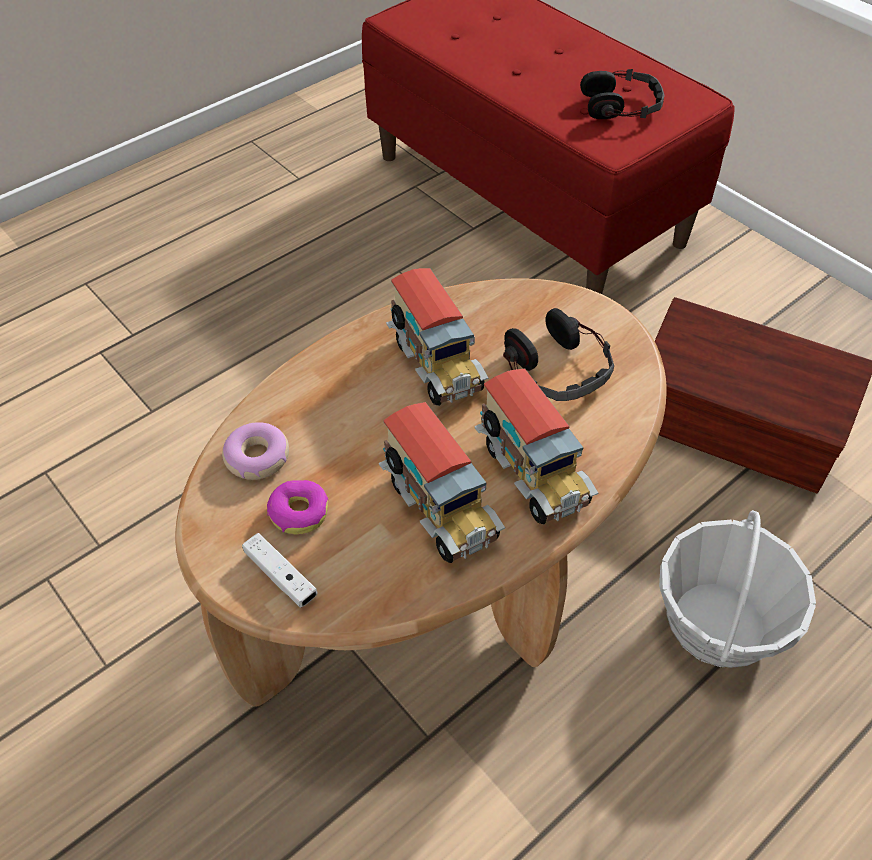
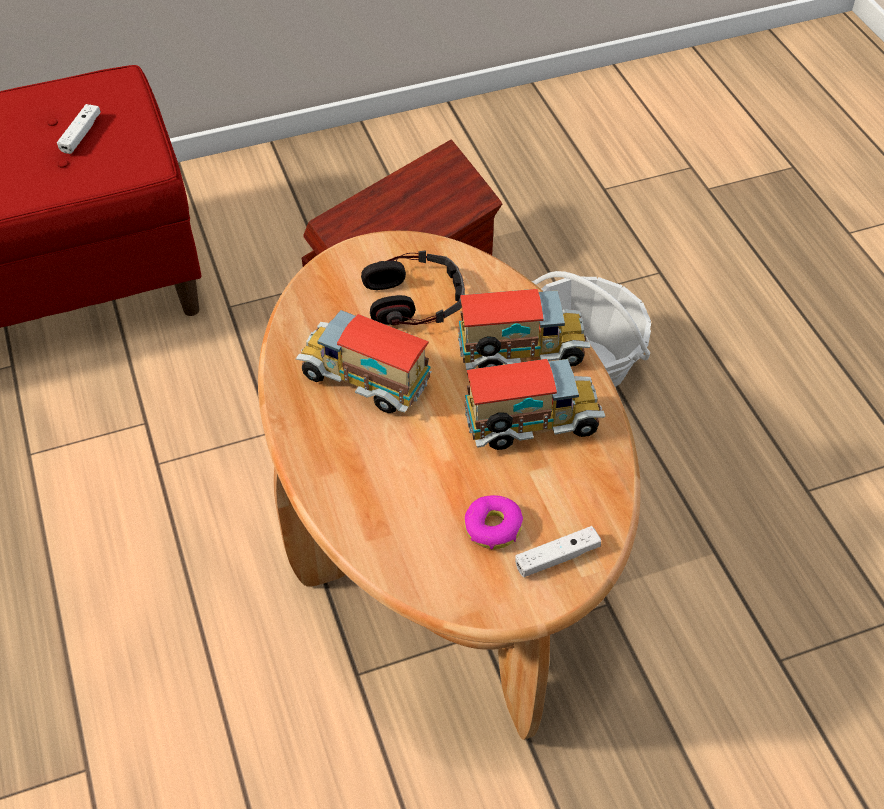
camera: 70 degrees left, 0 degrees up
donut [222,422,289,480] -> none
toy truck [386,268,488,406] -> toy truck turned 150 degrees counterclockwise [296,310,432,413]
headphones [580,69,665,119] -> white game controller [57,104,101,154]

